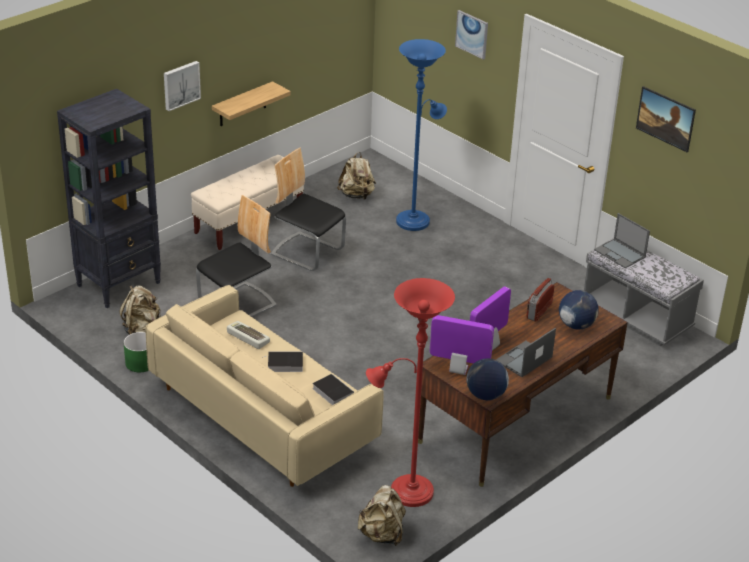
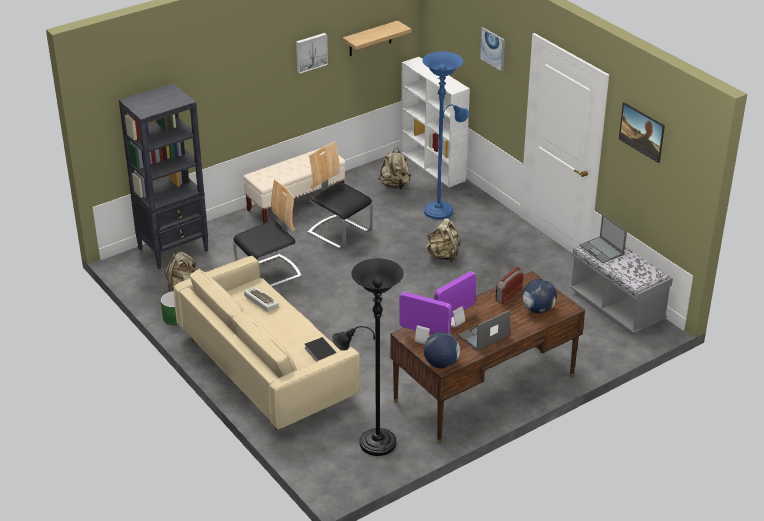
camera: 10 degrees right, 0 degrees up
picture [164,61,201,111] -> picture moved to [296,33,328,74]
shelf [212,81,291,126] -> shelf moved to [343,21,411,56]
book [262,351,303,372] -> none
beige backpack [358,485,406,546] -> beige backpack moved to [426,218,461,262]
red floor lamp [366,278,455,507] -> black floor lamp [333,258,404,456]
none -> white bookcase [401,57,470,187]

